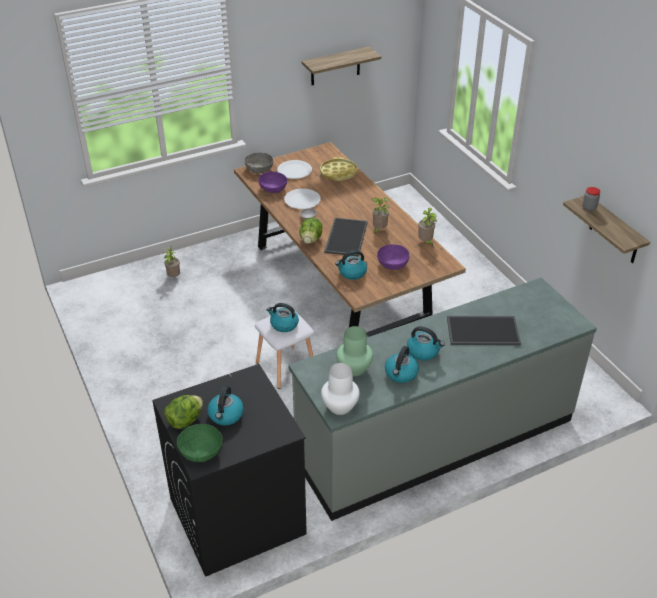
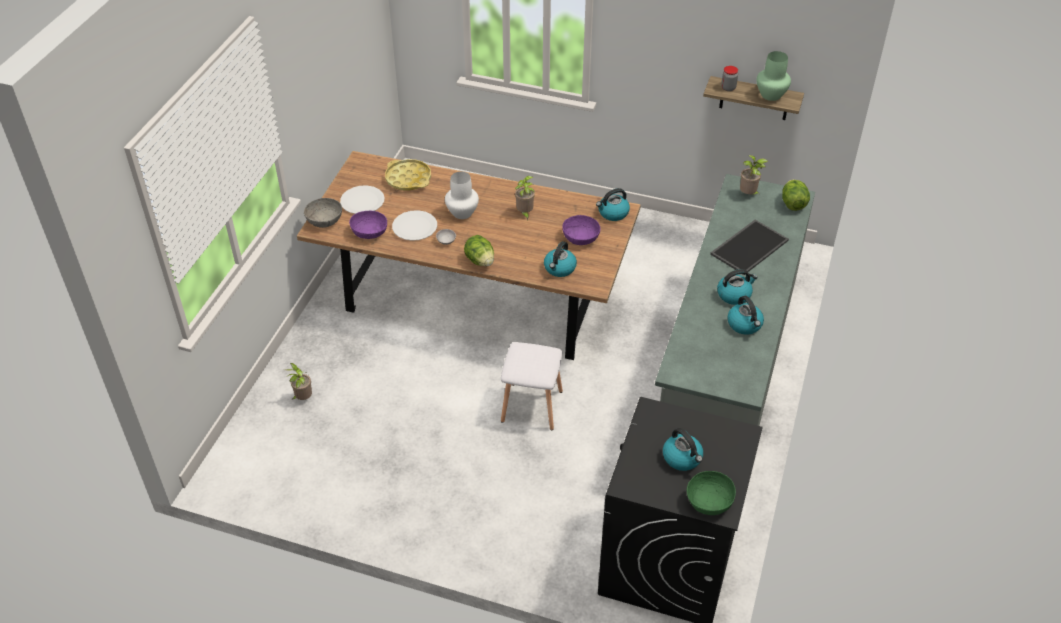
camera: 45 degrees left, 5 degrees up
lettuce [164,395,203,429] -> lettuce moved to [782,179,810,211]
kettle [267,303,299,332] -> kettle moved to [596,188,630,221]
shelf [301,46,381,85] -> none
white vase [321,363,360,415] -> white vase moved to [445,172,479,219]
tray [324,218,368,257] -> none
green vase [336,326,373,376] -> green vase moved to [757,51,791,101]
potted plant [418,208,437,246] -> potted plant moved to [740,155,768,195]

